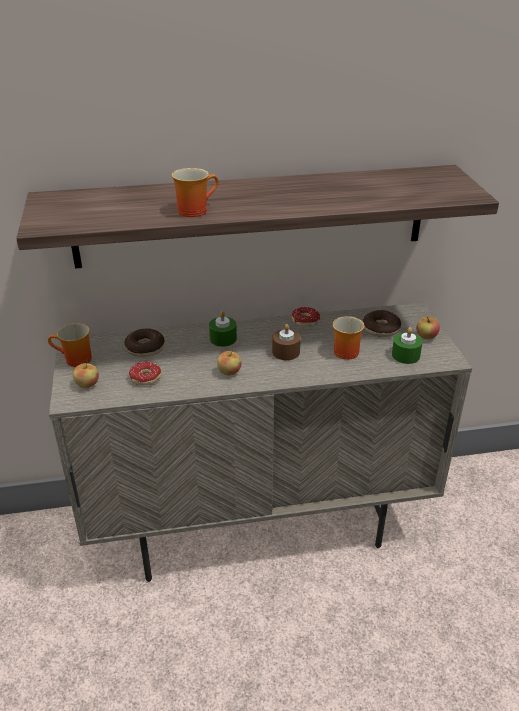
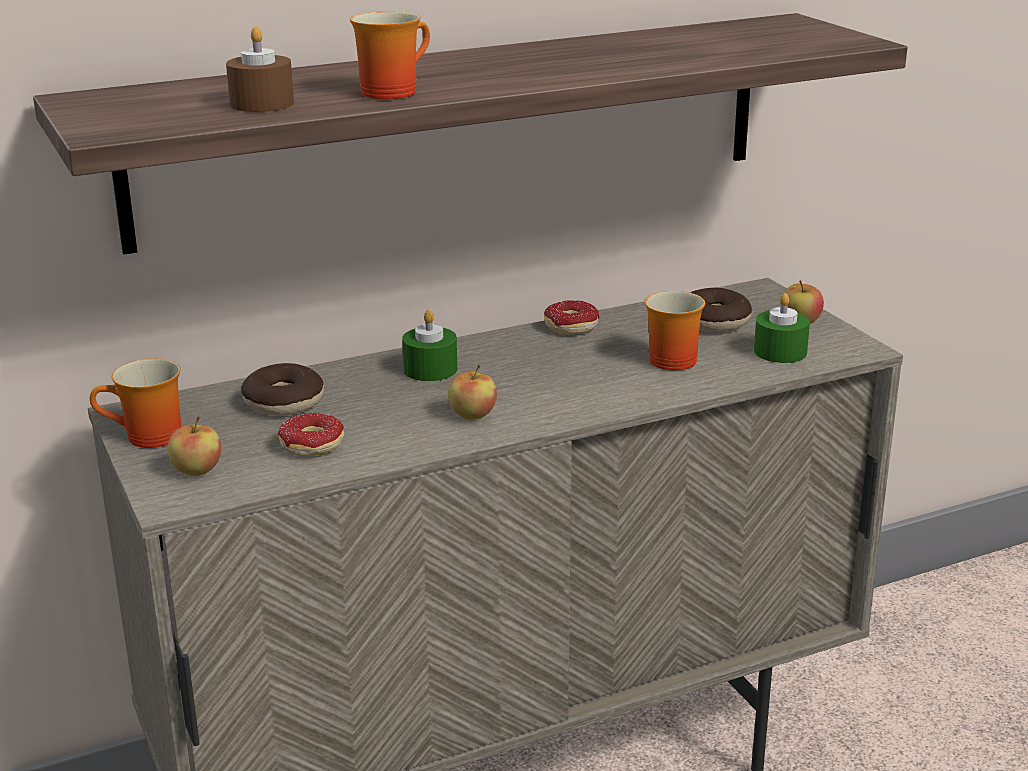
camera: 15 degrees left, 10 degrees down
brown candle [272,324,301,360] -> brown candle moved to [226,26,294,112]

